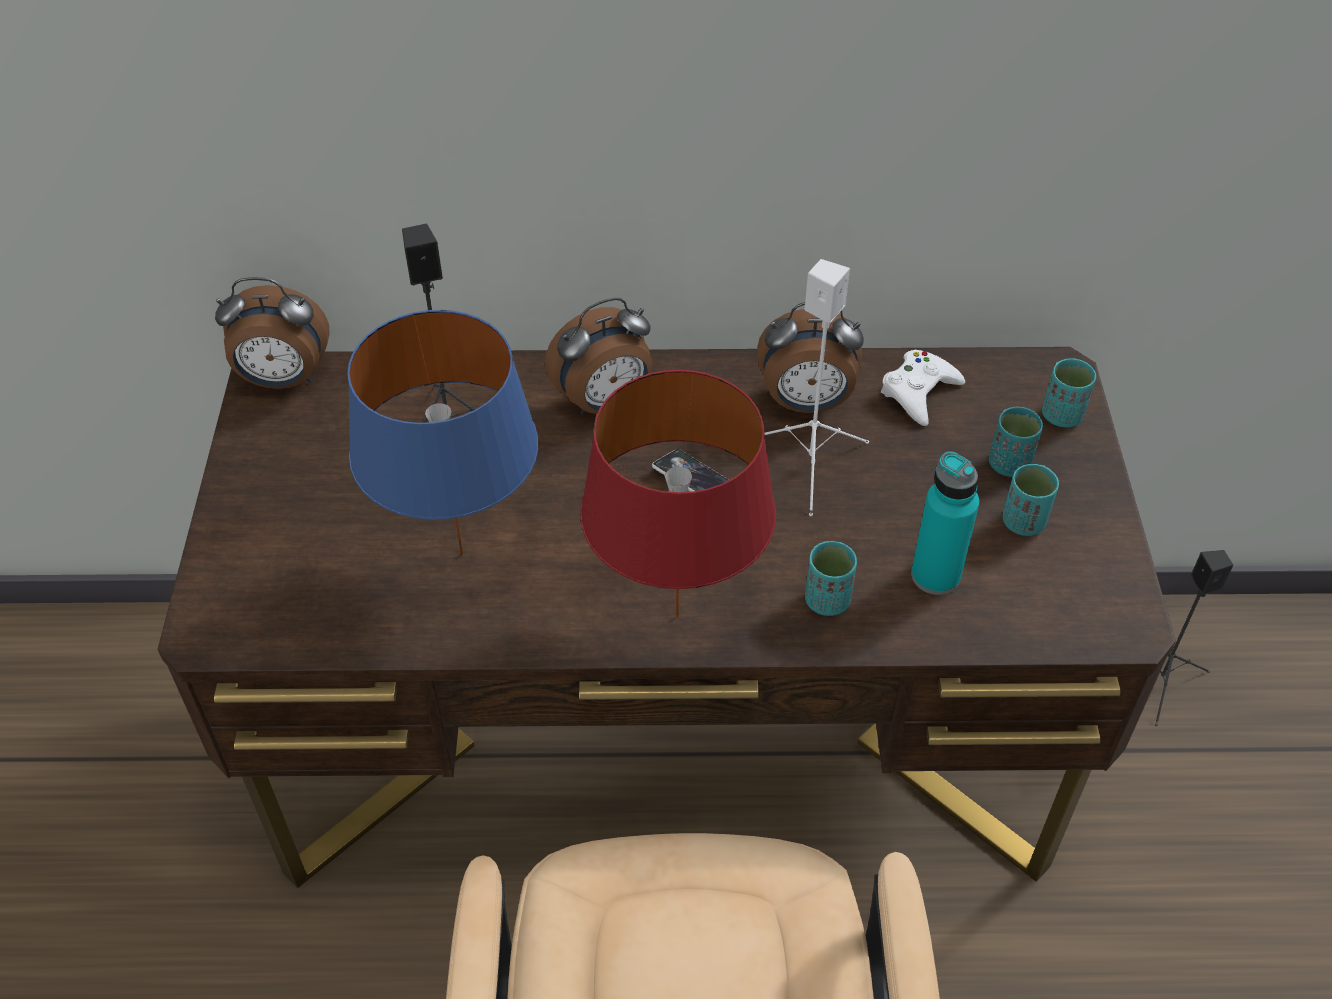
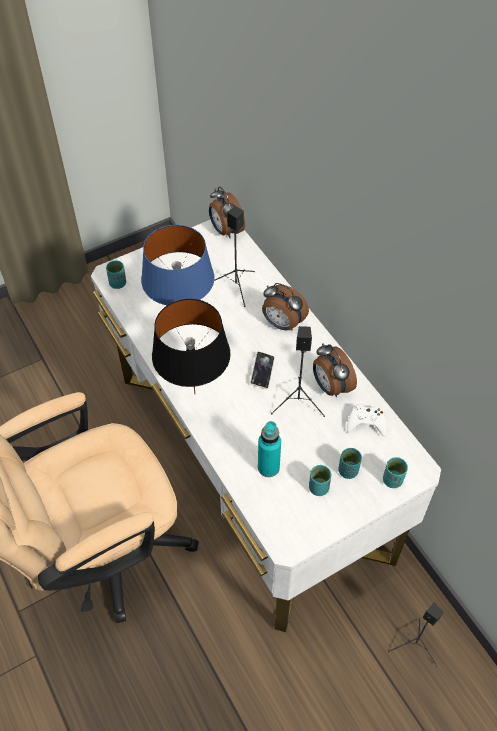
camera: 60 degrees right, 5 degrees up
brown desk [158,347,1176,888] -> white desk [91,220,441,632]
red table lamp [580,370,776,618] -> black table lamp [152,299,231,394]
white speaker [765,259,869,516] -> black speaker [271,326,325,417]
turquoise cup [805,541,857,616] -> turquoise cup moved to [106,260,126,289]

